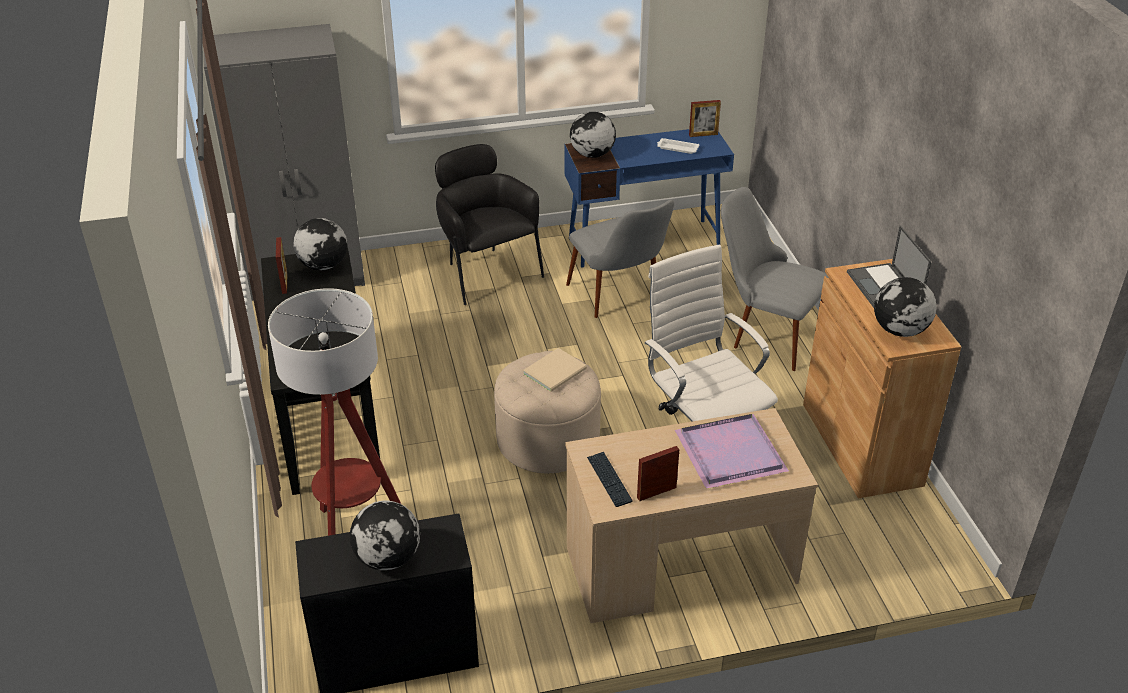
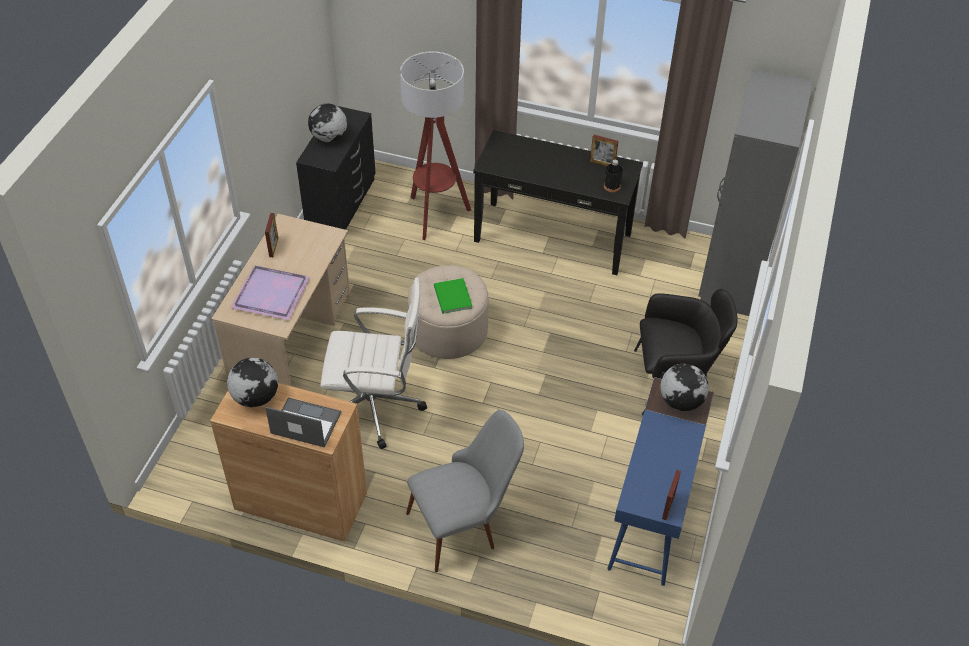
camera: 120 degrees right, 10 degrees up
globe [293,218,347,270] -> black bottle [604,160,623,192]
beige book [523,348,587,392] -> green book [434,278,473,314]
grey chair [566,199,674,318] -> none
keyboard [587,452,633,507] -> none
white tray [657,138,699,154] -> none

